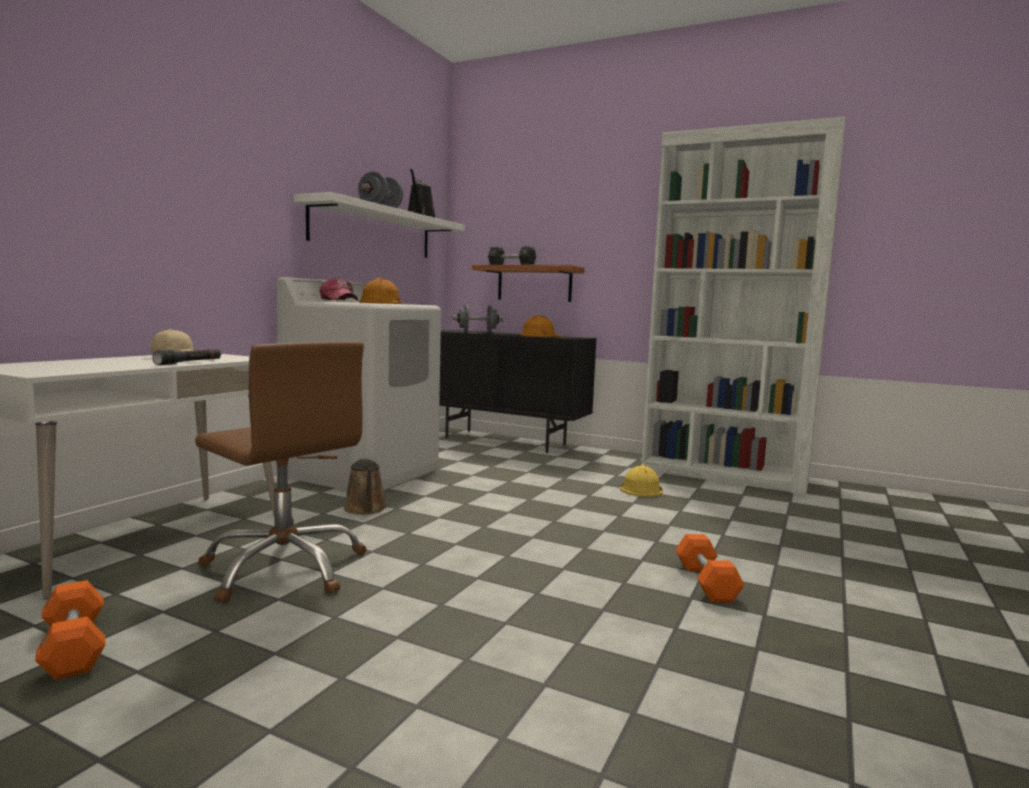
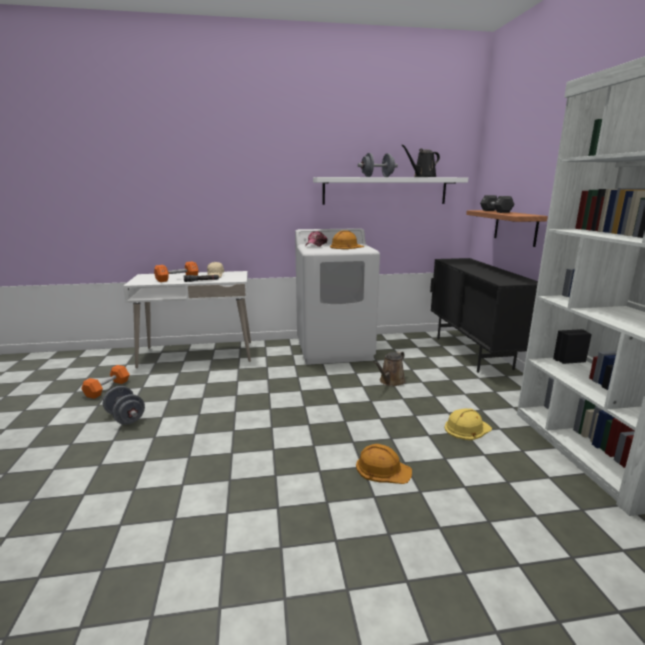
camera: 55 degrees right, 10 degrees up
brown office chair [195,342,366,604] -> none
brown watering can [344,458,387,515] -> brown watering can moved to [373,351,406,386]
grey dumbbell [453,304,503,333] -> grey dumbbell moved to [103,386,145,425]
orange hard hat [520,316,563,337] -> orange hard hat moved to [356,444,412,484]
orange dumbbell [675,534,744,603] -> orange dumbbell moved to [154,262,199,282]

